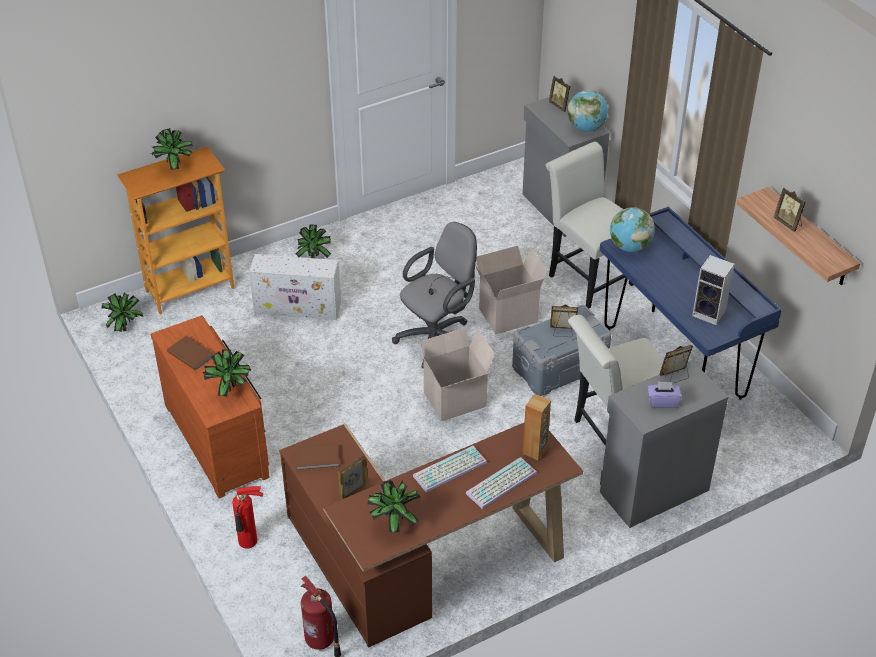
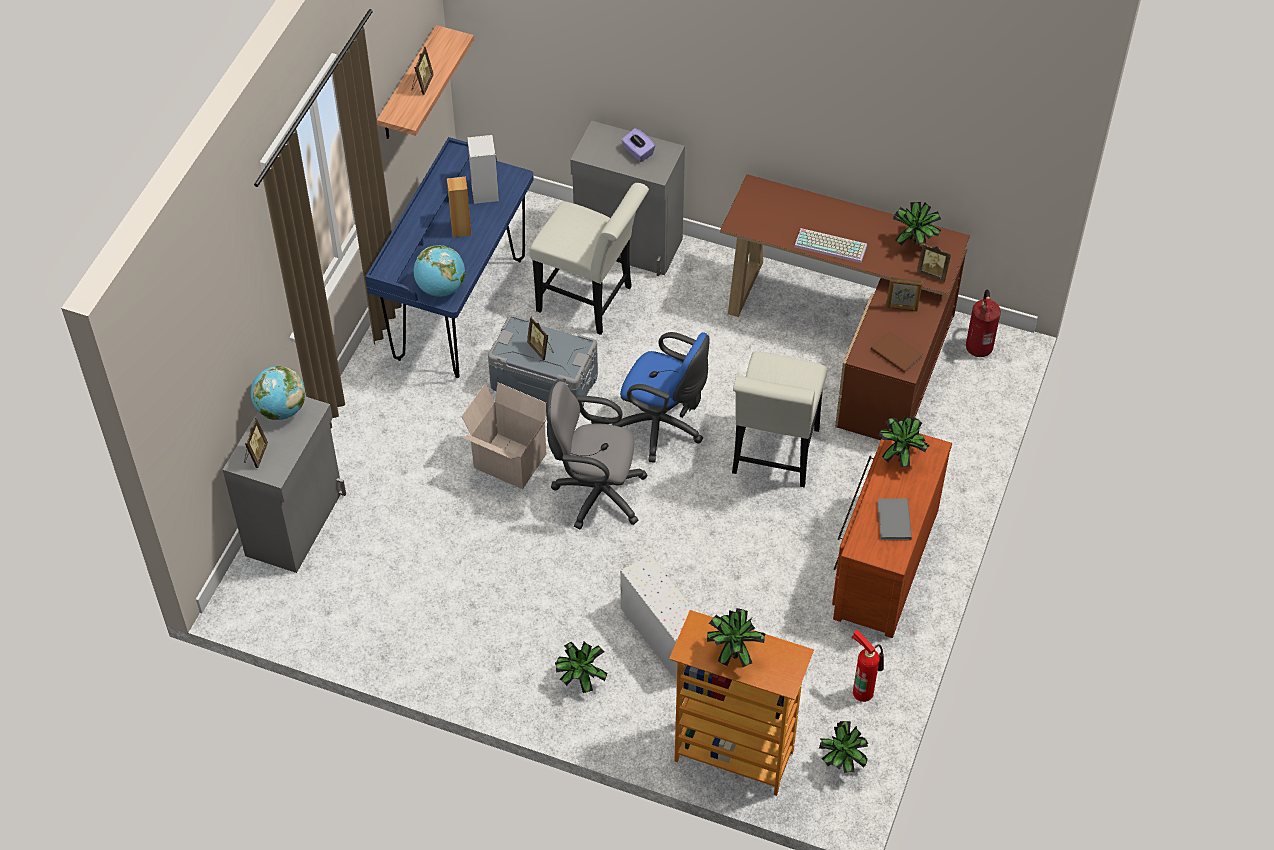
camera: 130 degrees left, 10 degrees up
brown book [167,336,214,370] -> grey book [877,499,912,540]
fire extinguisher [232,486,263,549] -> fire extinguisher moved to [852,630,884,702]
cardboard box [416,327,495,421] -> blue office chair [612,332,710,463]
keyboard [466,457,537,509] -> none
brown speaker [522,394,551,461] -> brown speaker moved to [447,177,471,237]
white chair [546,142,634,309] -> white chair moved to [732,352,827,487]
picture frame [660,345,693,384] -> picture frame moved to [917,243,951,282]

